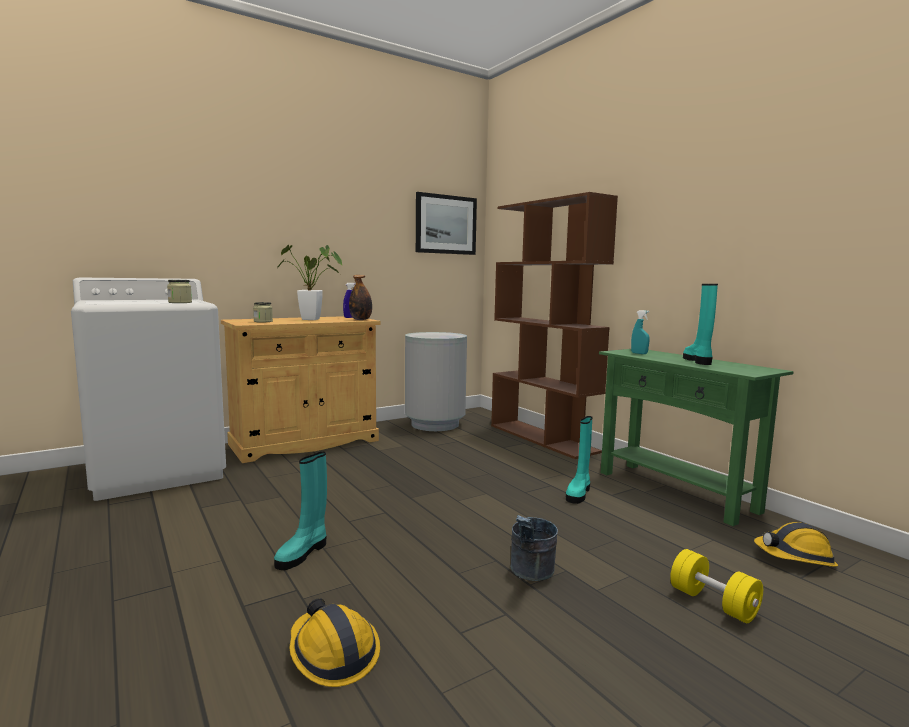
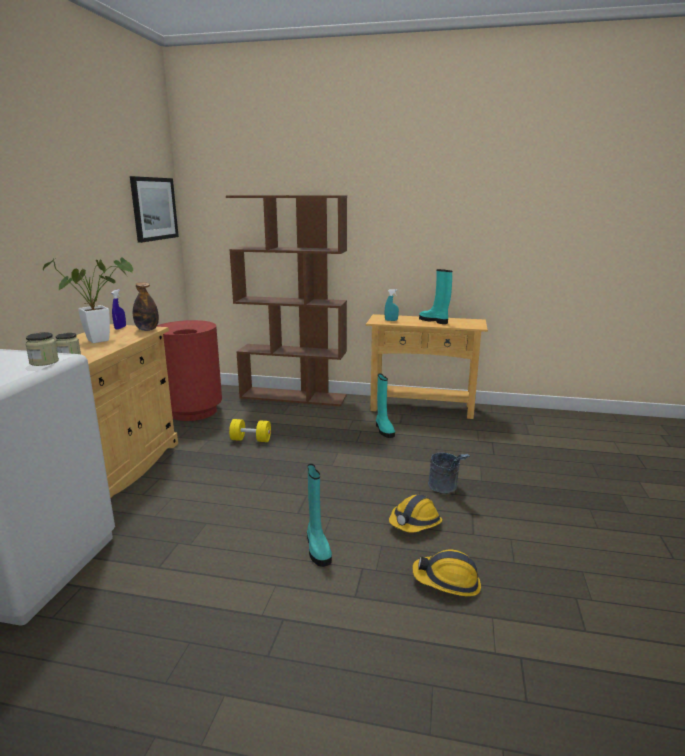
camera: 45 degrees left, 10 degrees up
grey trash can [405,332,467,431] -> red trash can [157,320,222,421]
green console table [599,349,794,526] -> beige console table [366,314,488,419]
yellow dumbbell [670,549,763,623] -> yellow dumbbell moved to [229,419,271,442]
hard hat [754,522,838,567] -> hard hat moved to [389,495,442,533]

